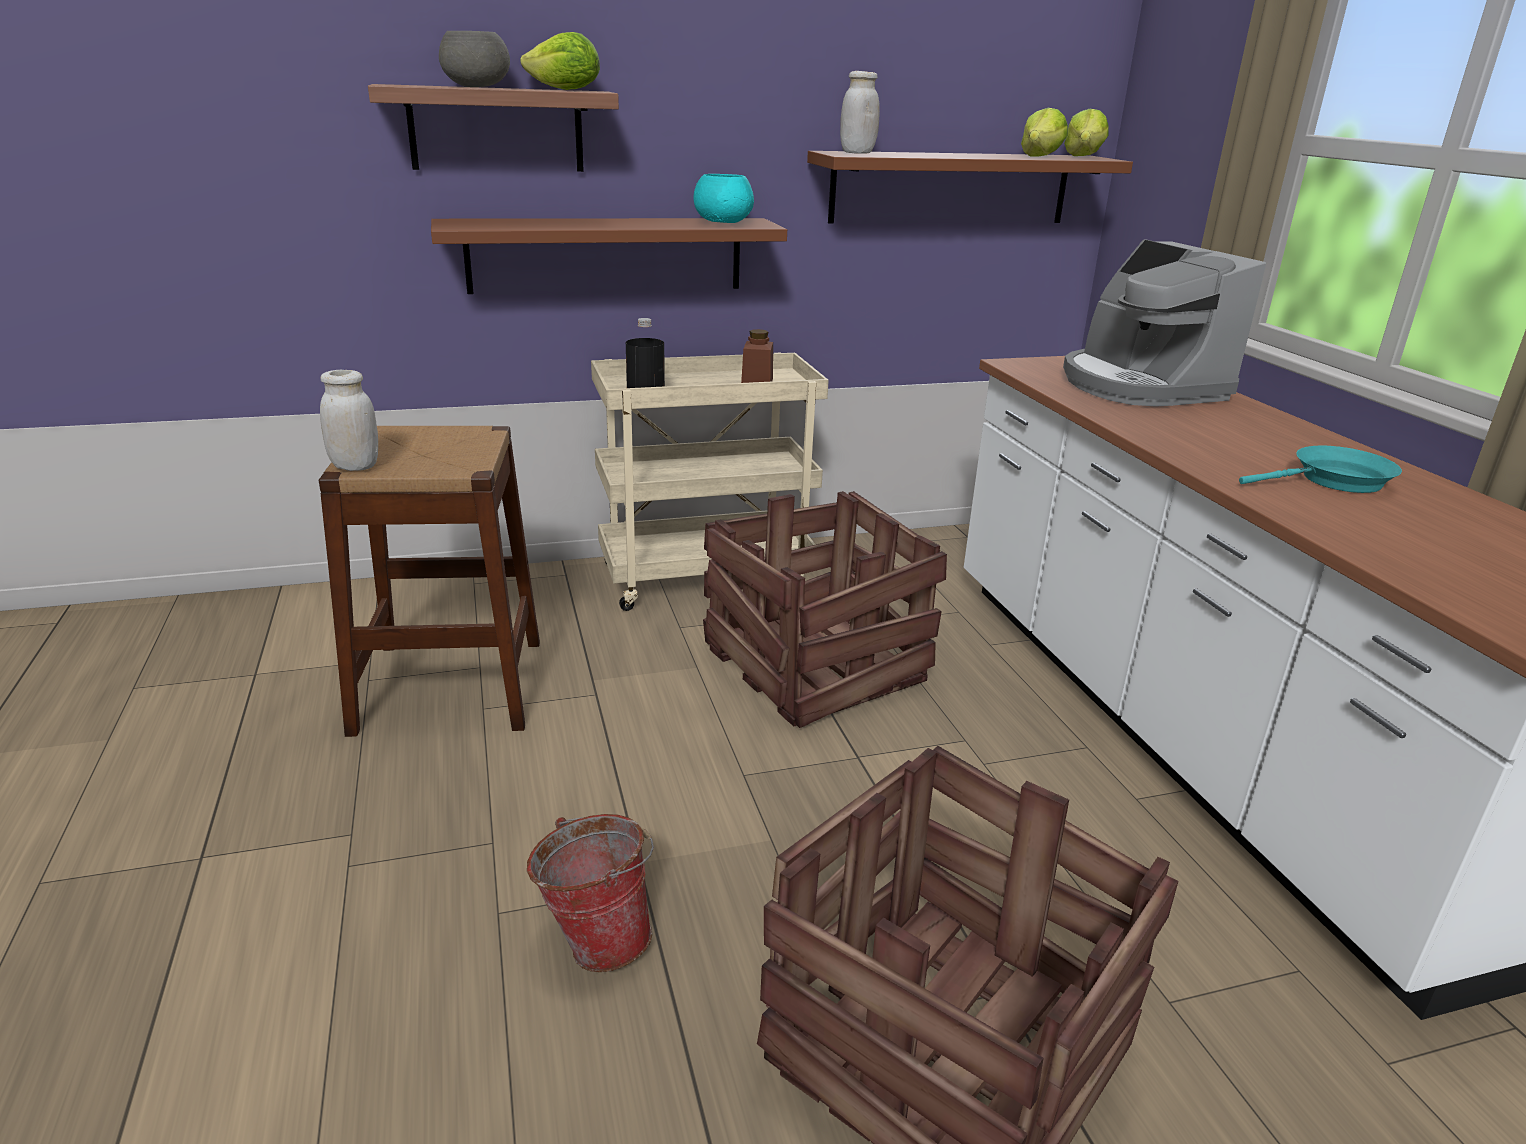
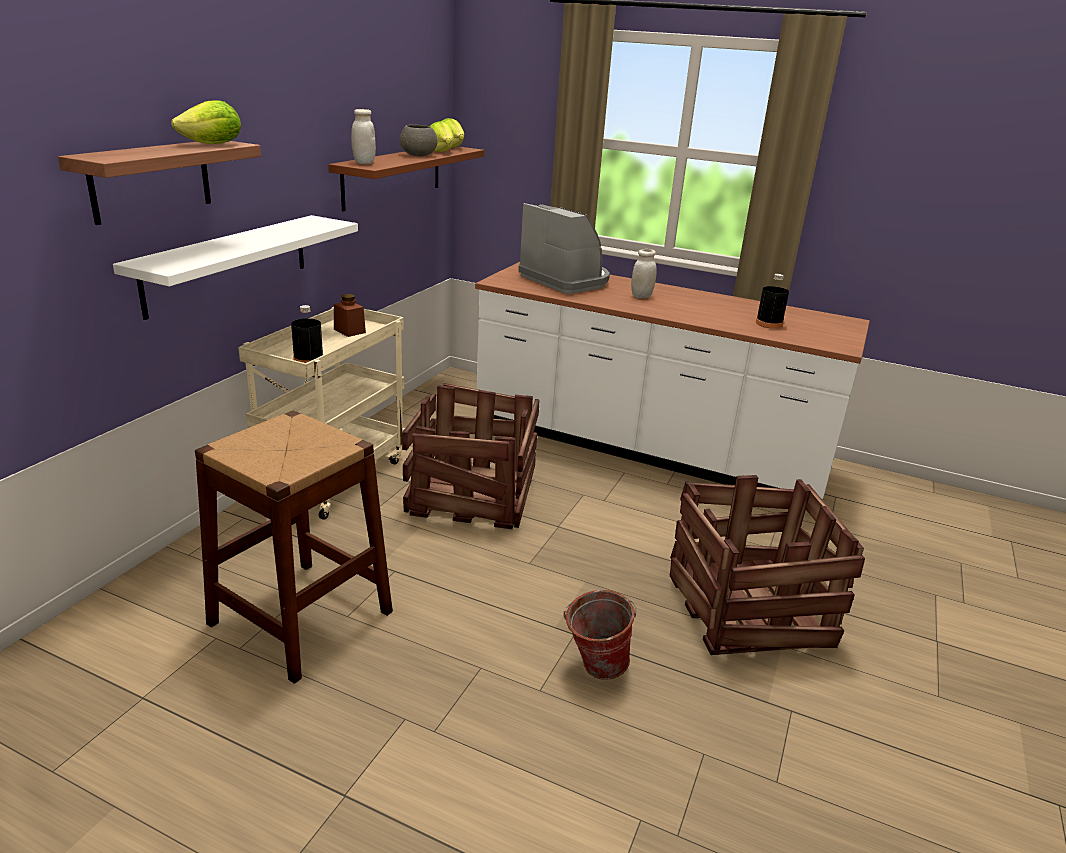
camera: 50 degrees left, 0 degrees up
white jar [320,370,378,471] -> white jar moved to [631,249,657,298]
brown shelf [431,218,787,294] -> white shelf [113,215,358,320]
grey bowl [439,31,510,87] -> grey bowl moved to [400,125,438,156]
turquoise bowl [693,174,754,223] -> none
coffee machine [1063,240,1266,407] -> coffee machine turned 150 degrees counterclockwise [518,203,610,294]
turquoise frying pan [1239,446,1402,493] -> none
none -> black bottle [756,274,789,329]

